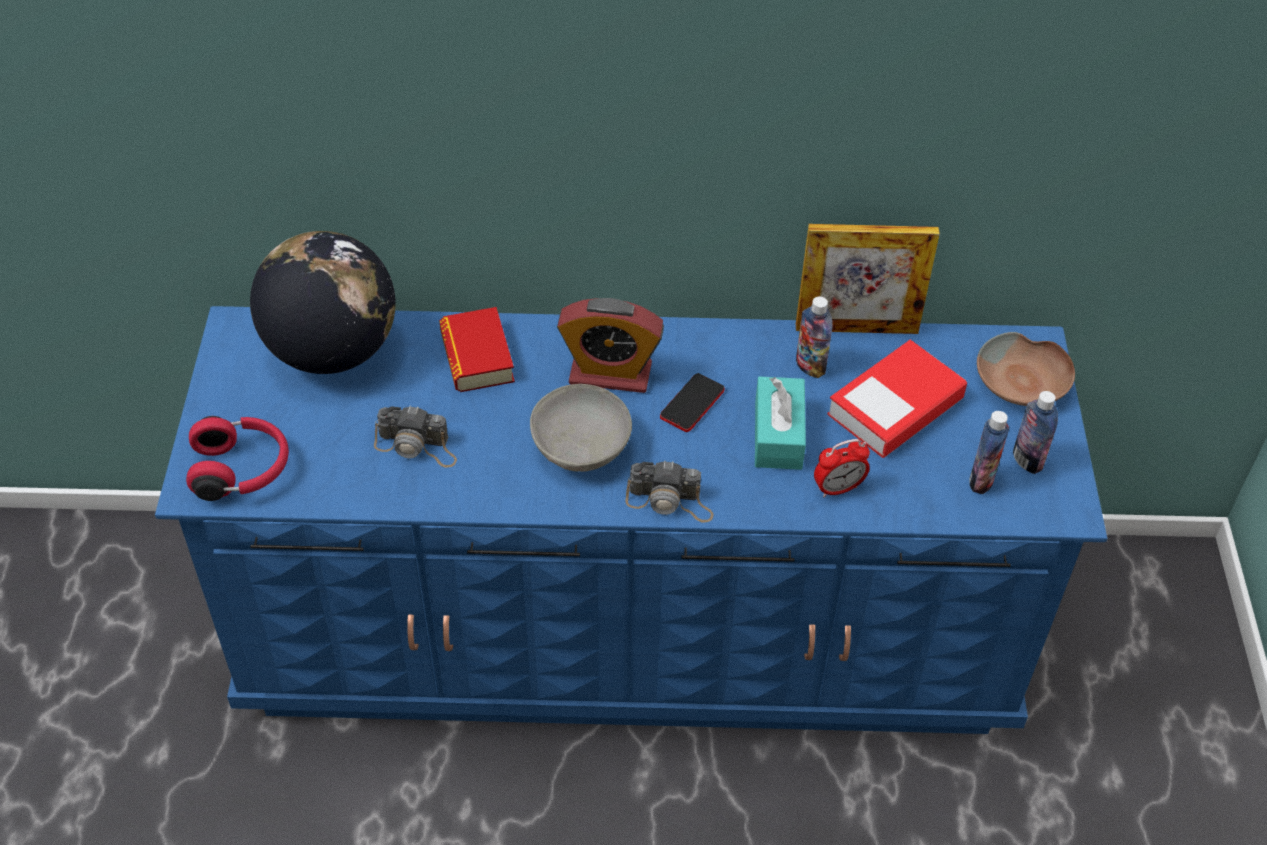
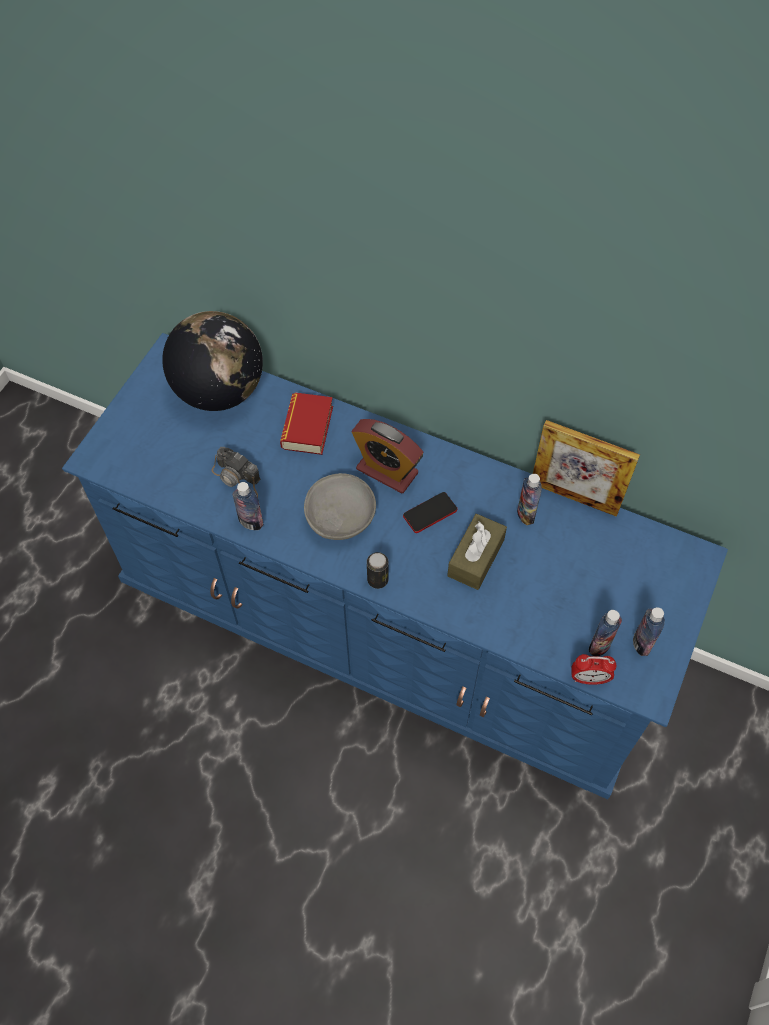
camera: 25 degrees right, 10 degrees up
red headphones [186,416,289,501] -> none
camera [625,461,714,523] -> can [367,552,389,589]
turquoise tissue box [755,376,806,470] -> brown tissue box [447,514,507,590]
alarm clock [814,439,870,497] -> alarm clock moved to [572,654,616,685]
book [827,340,967,458] -> none
brown bowl [977,332,1075,406] -> none
none -> bottle [232,482,264,530]

